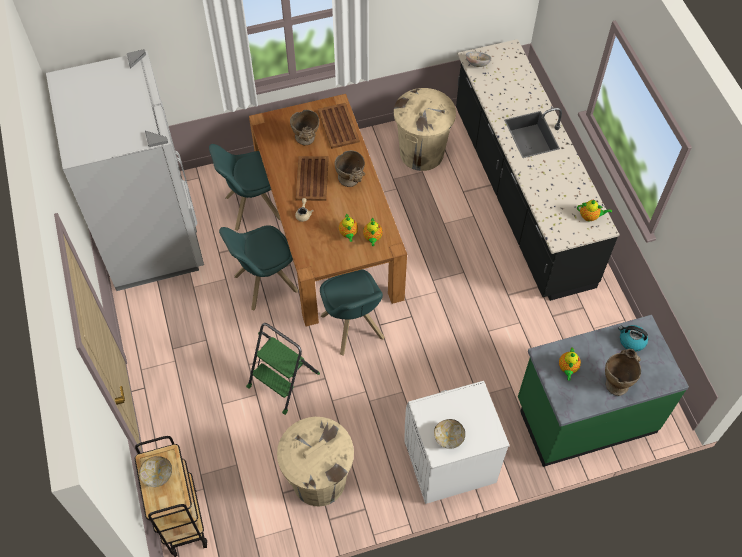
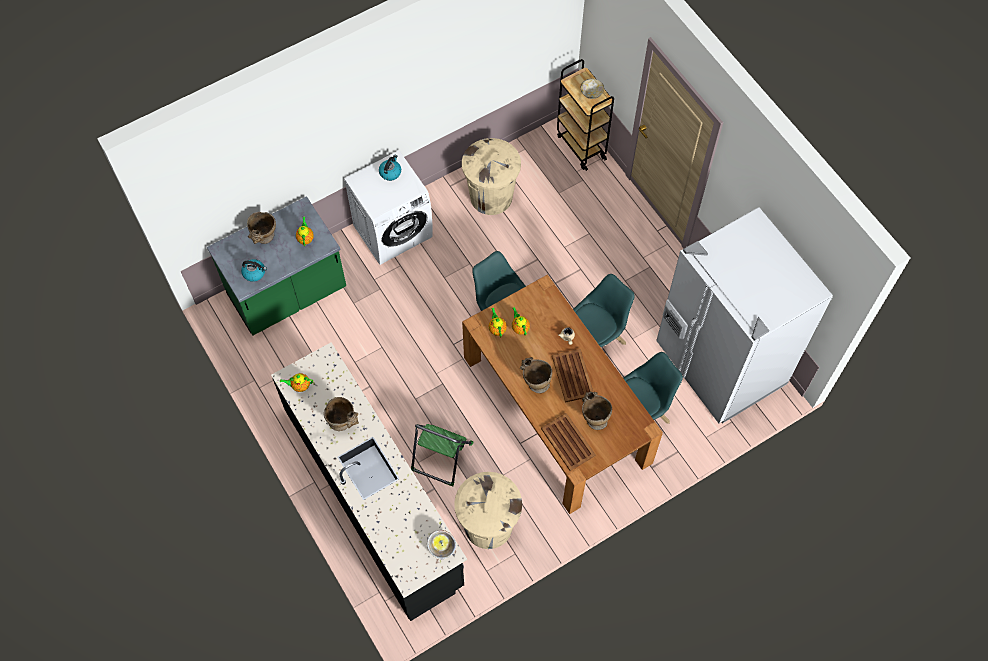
camera: 165 degrees right, 5 degrees up
green step ladder [246,323,320,415] -> green step ladder moved to [411,424,474,487]
bowl [434,419,465,449] -> kettle [379,155,401,181]
none -> beige vase [324,397,359,431]

